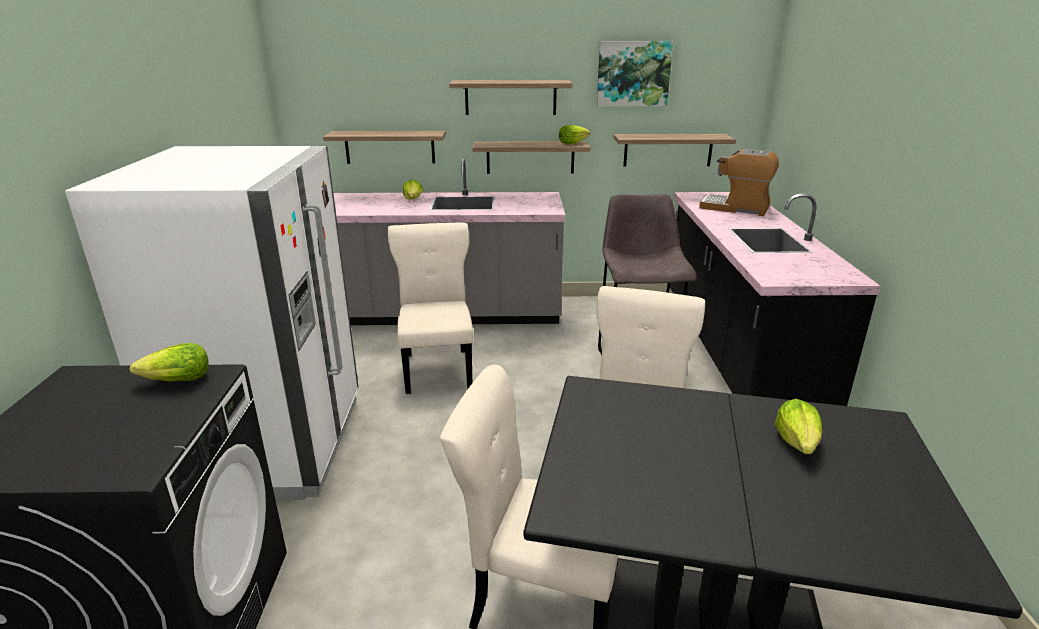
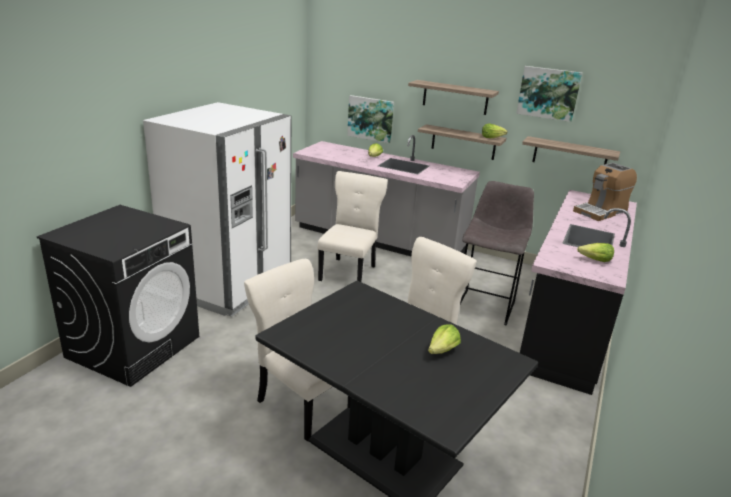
camera: 25 degrees right, 0 degrees up
lettuce [130,343,209,381] -> lettuce moved to [577,243,614,262]
shelf [323,131,446,164] -> picture [347,95,394,143]
coffee machine [699,149,779,216] -> coffee machine turned 90 degrees counterclockwise [573,163,637,221]

